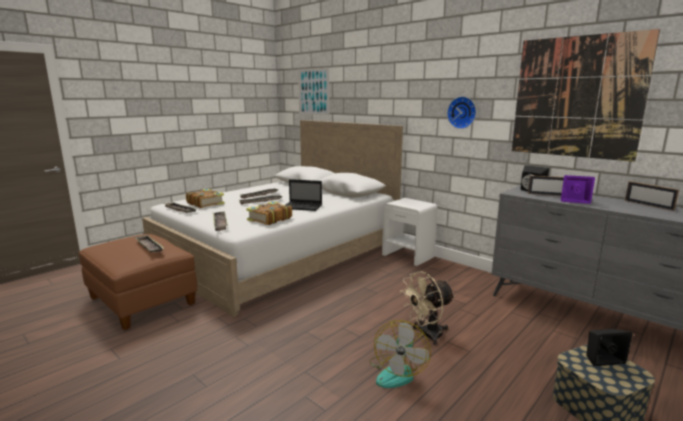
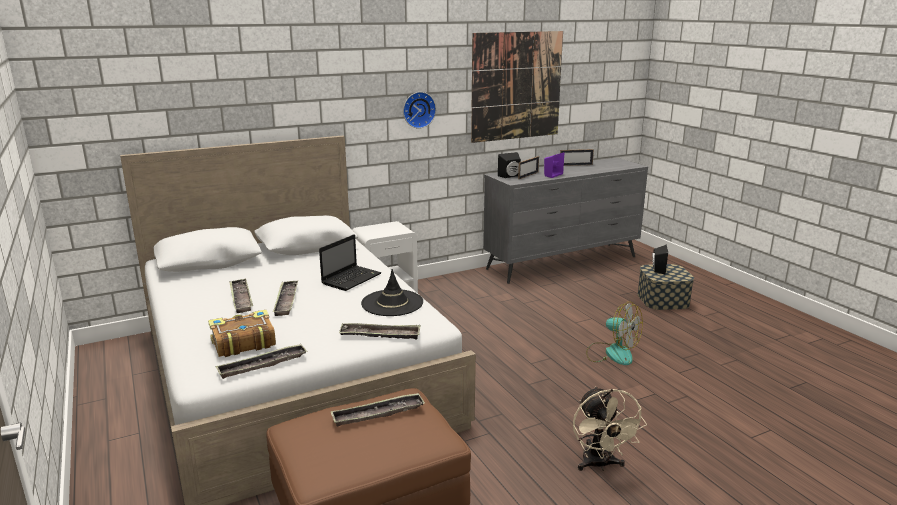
camera: 70 degrees left, 5 degrees up
book [246,201,292,225] -> black hat [361,269,423,316]
picture [298,68,329,115] -> none
beige fan [400,271,455,345] -> beige fan moved to [573,386,647,471]

